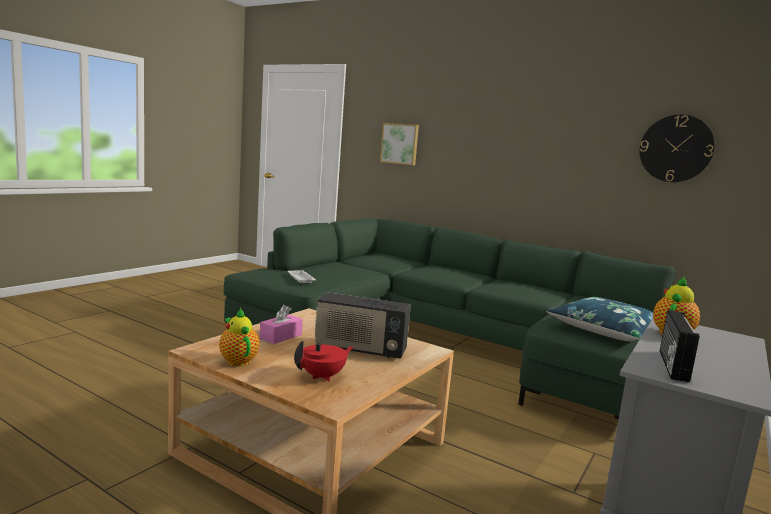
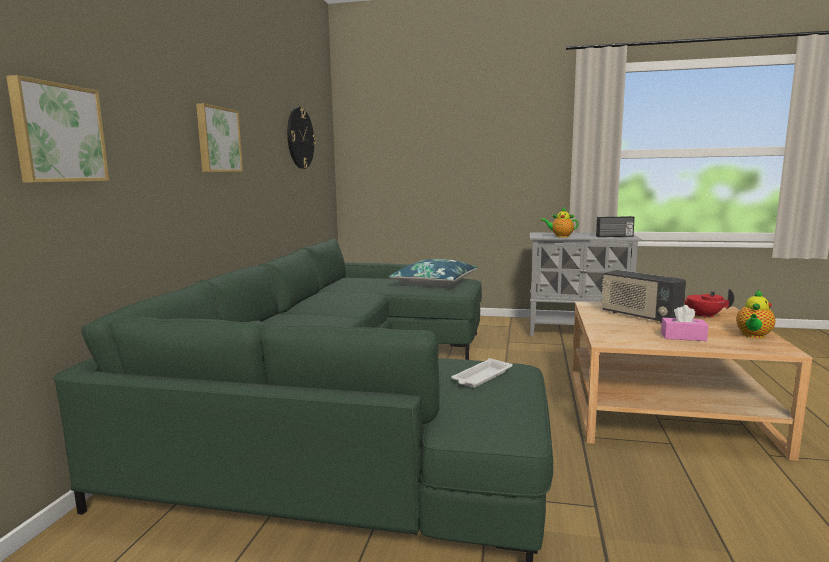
camera: 110 degrees left, 0 degrees up
radio [315,293,411,359] -> radio turned 150 degrees clockwise [601,270,686,323]
none -> picture [196,103,243,172]

